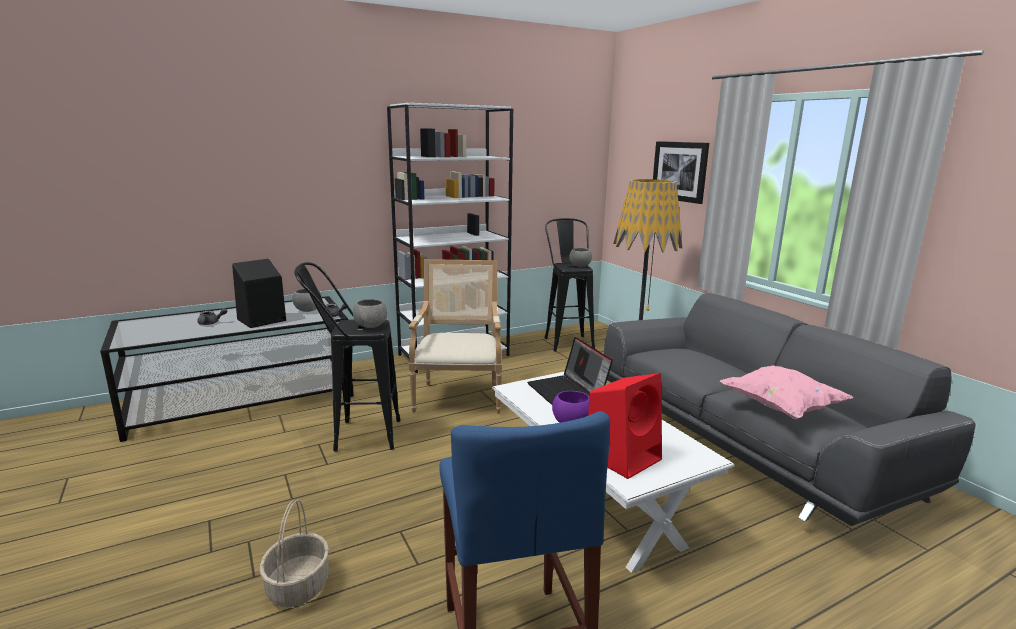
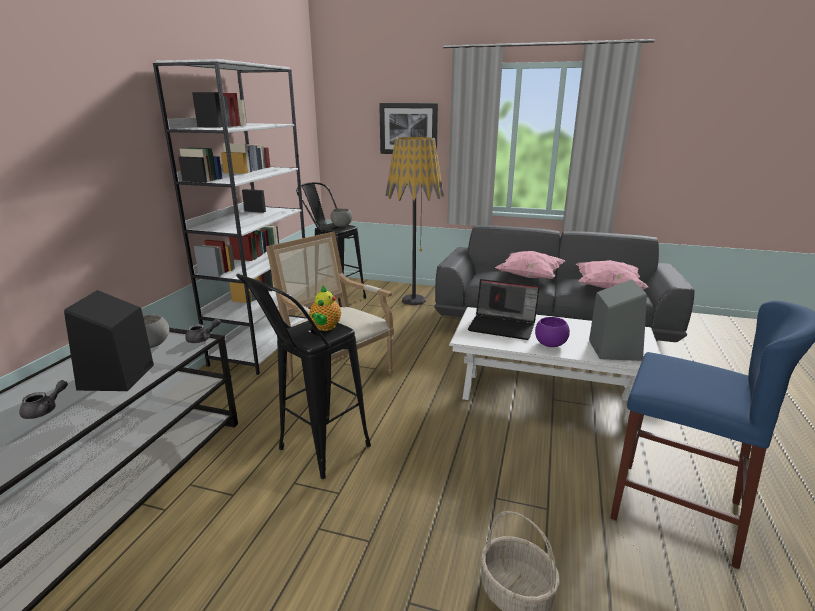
camera: 45 degrees left, 5 degrees up
grey bowl [353,299,387,328] -> teapot [309,286,341,331]
red speaker [588,373,662,479] -> grey speaker [589,279,647,361]
none -> pink pillow [495,251,565,279]

